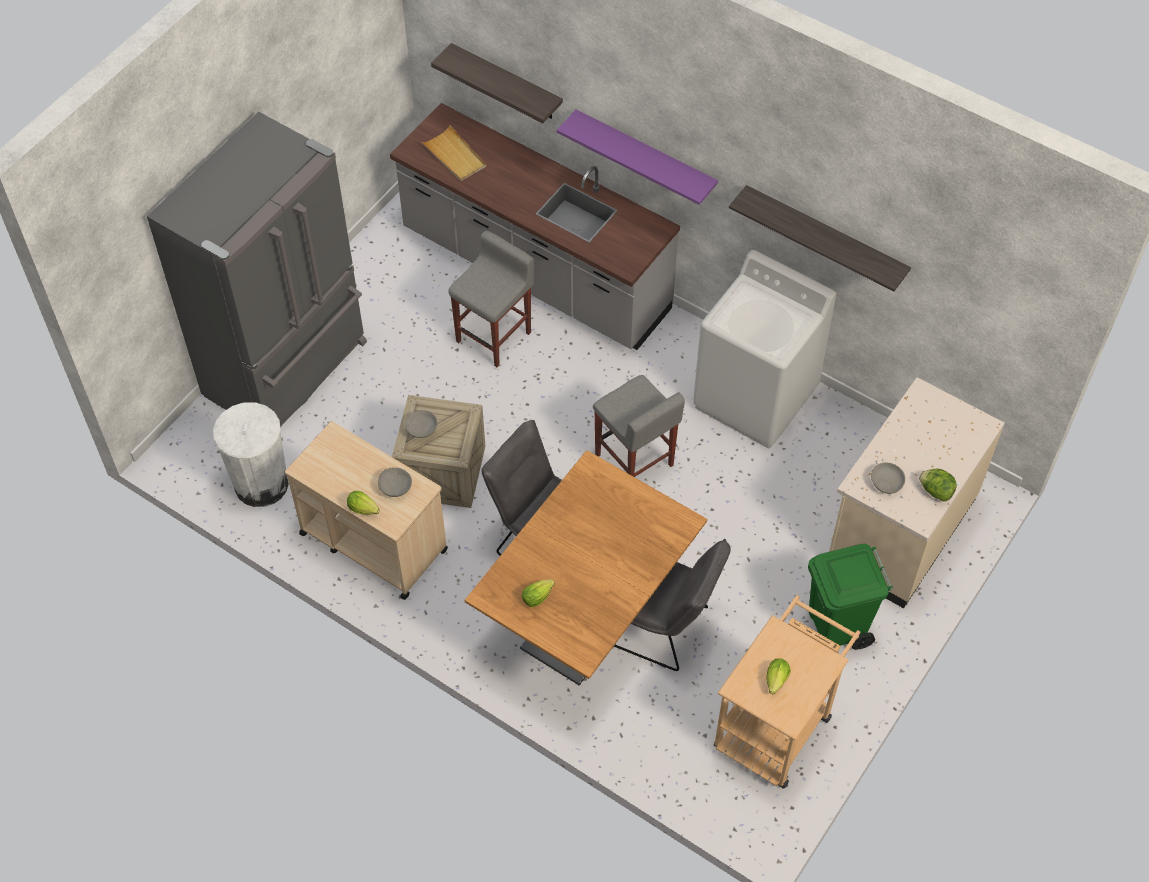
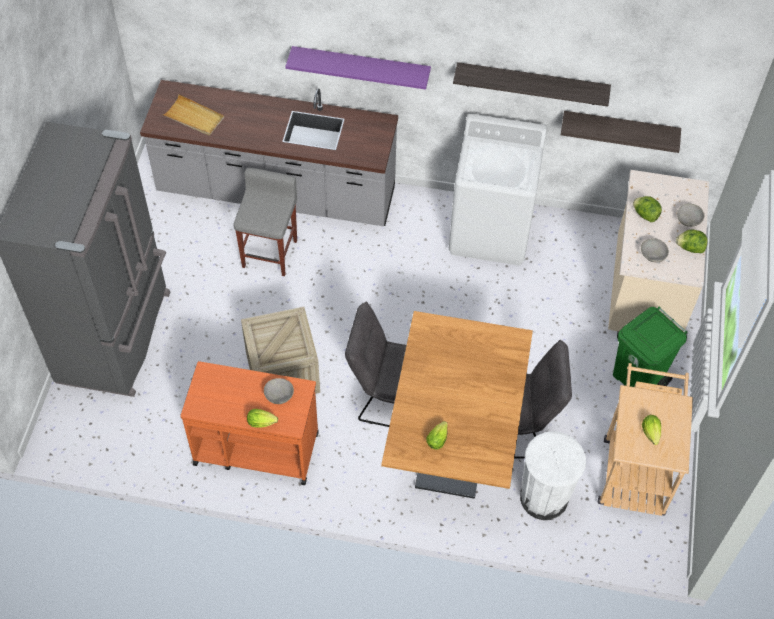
camera: 25 degrees left, 0 degrees up
white trash can [213,402,289,507] -> white trash can moved to [520,431,586,520]
beige cart [285,421,448,600] -> orange cart [180,361,319,485]
grey bowl [404,410,437,438] -> grey bowl moved to [677,204,704,227]
shelf [431,43,563,123] -> shelf moved to [561,111,681,153]
grey stool [593,375,685,477] -> none
none -> lettuce [633,196,662,222]

